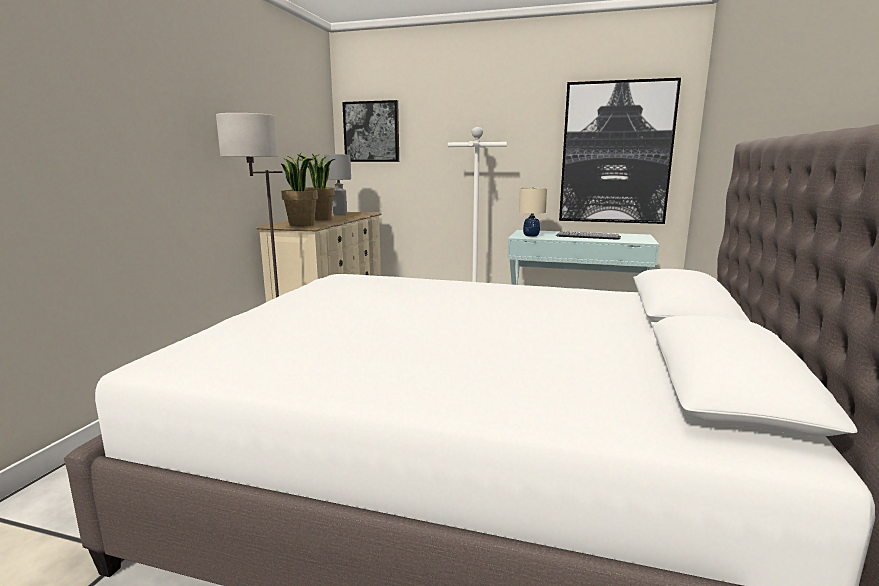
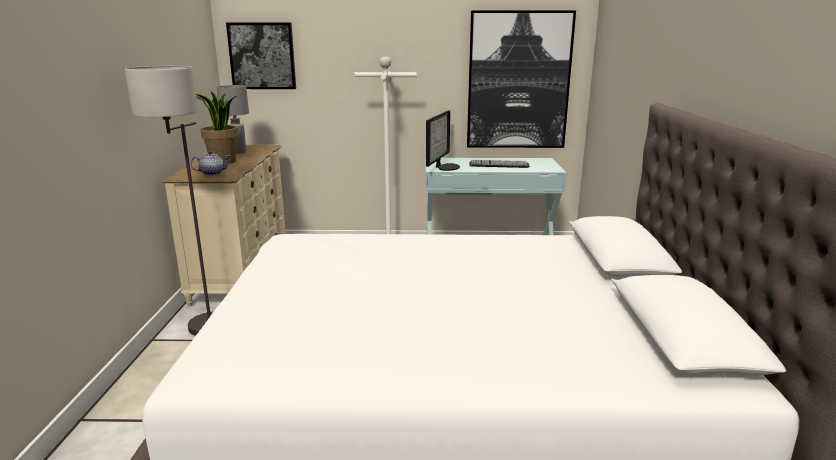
camera: 15 degrees left, 5 degrees up
potted plant [281,153,320,226] -> teapot [190,151,231,175]
beige table lamp [519,187,547,237] -> monitor [426,110,460,171]

